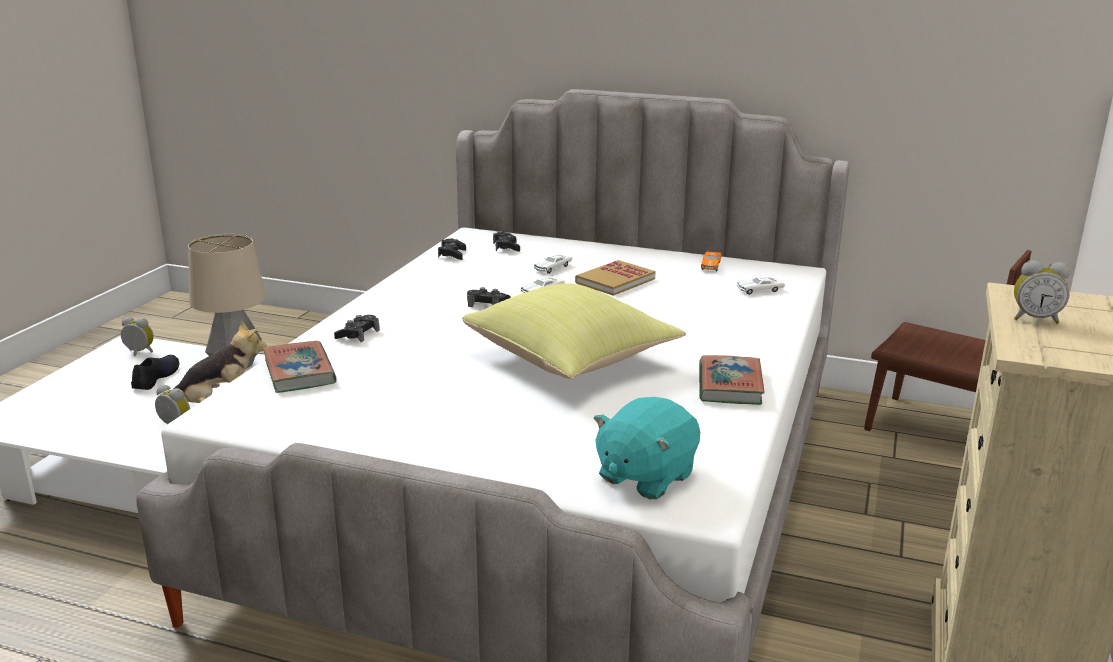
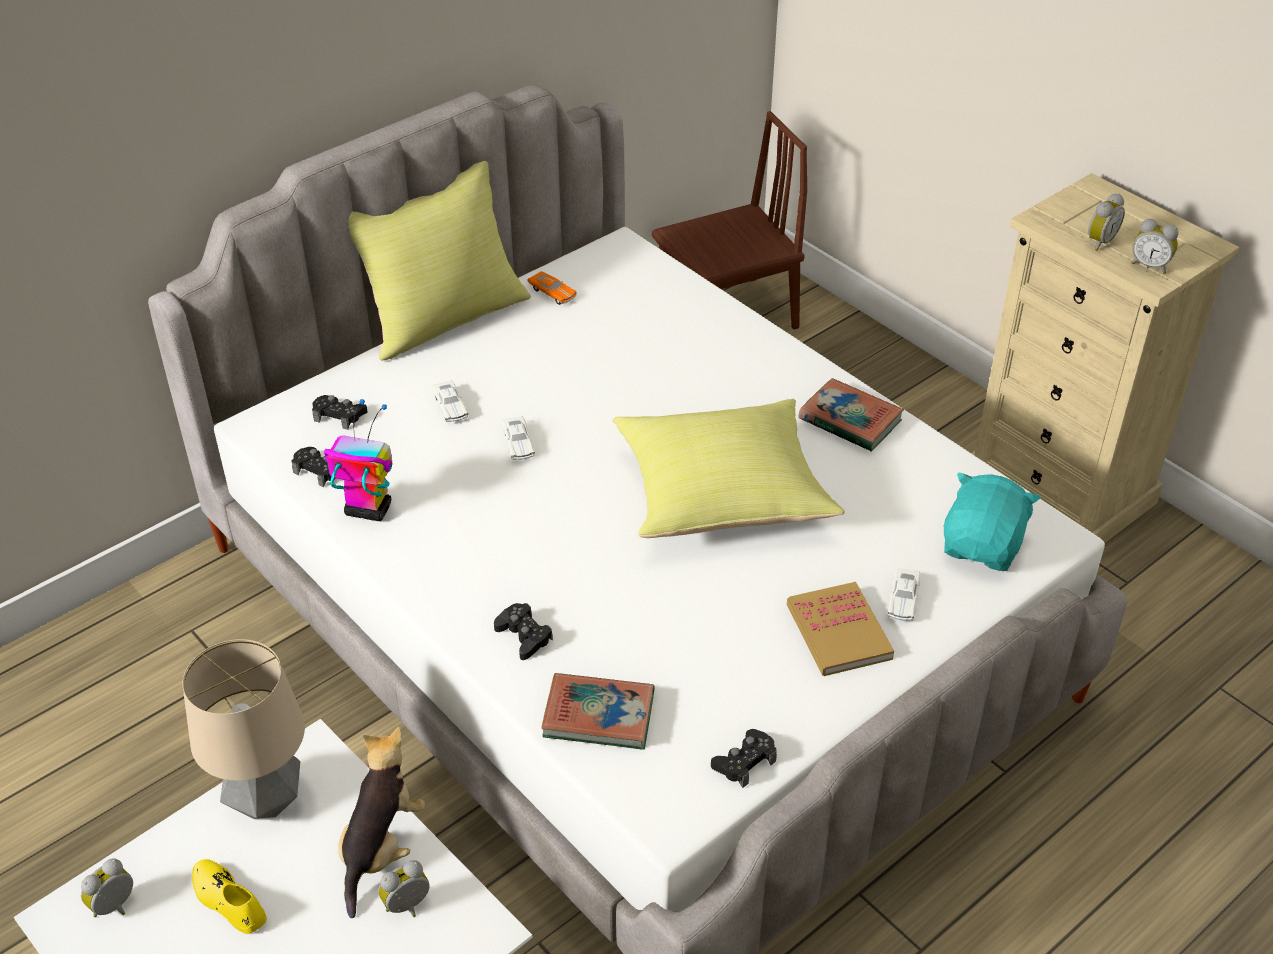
camera: 60 degrees left, 20 degrees up
black shoe [131,355,179,390] -> yellow shoe [192,859,267,934]
black game controller [467,287,511,307] -> black game controller moved to [711,729,777,788]
book [575,260,656,296] -> book moved to [787,582,894,676]
turquoise plush toy [594,397,700,499] -> turquoise plush toy turned 135 degrees counterclockwise [944,472,1041,571]
white toy car [737,277,785,295] -> white toy car moved to [888,567,920,621]
none -> toy robot [324,399,393,521]
none -> yellow pillow [349,161,531,360]
none -> alarm clock [1131,219,1179,274]

